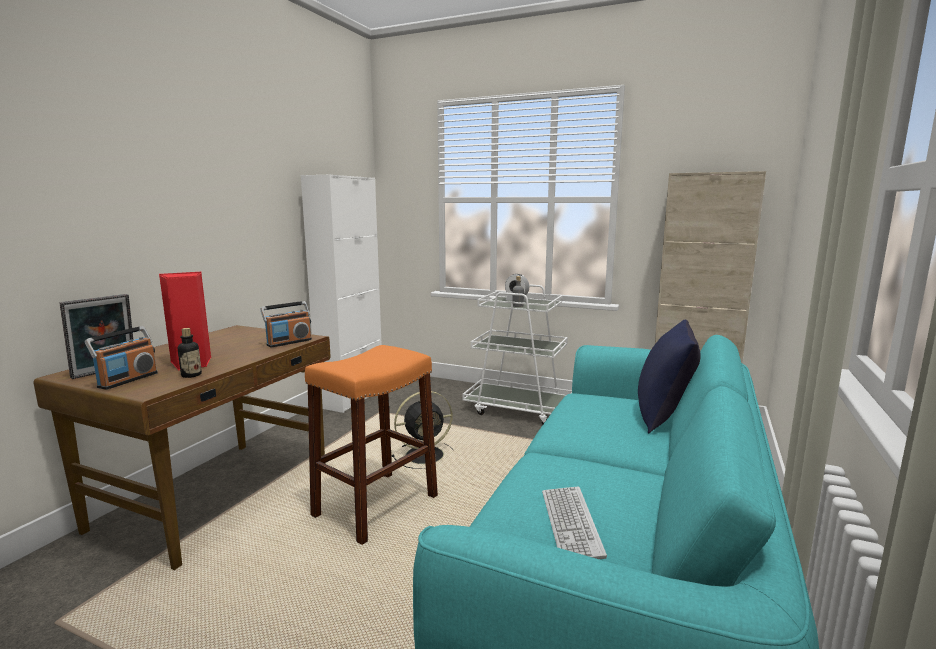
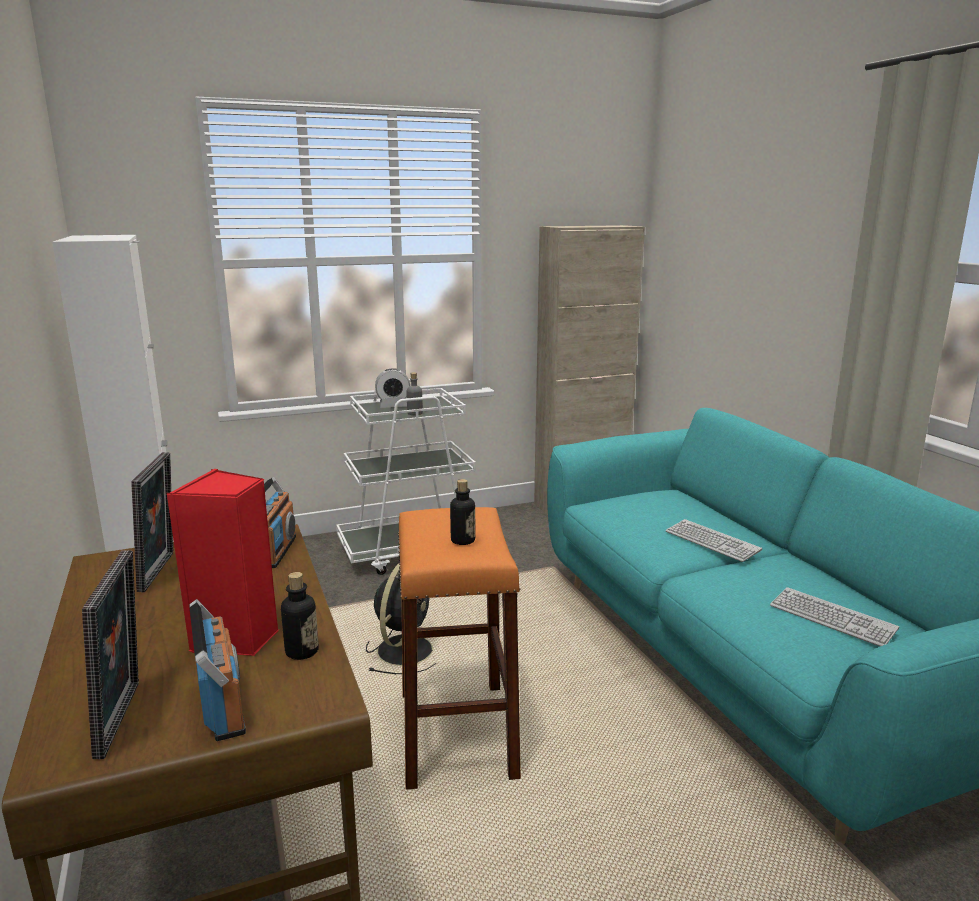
camera: 45 degrees left, 5 degrees up
blue pillow [638,319,701,433] -> none
none -> picture frame [131,452,173,592]
none -> bottle [450,479,475,545]
none -> keyboard [666,519,762,562]

